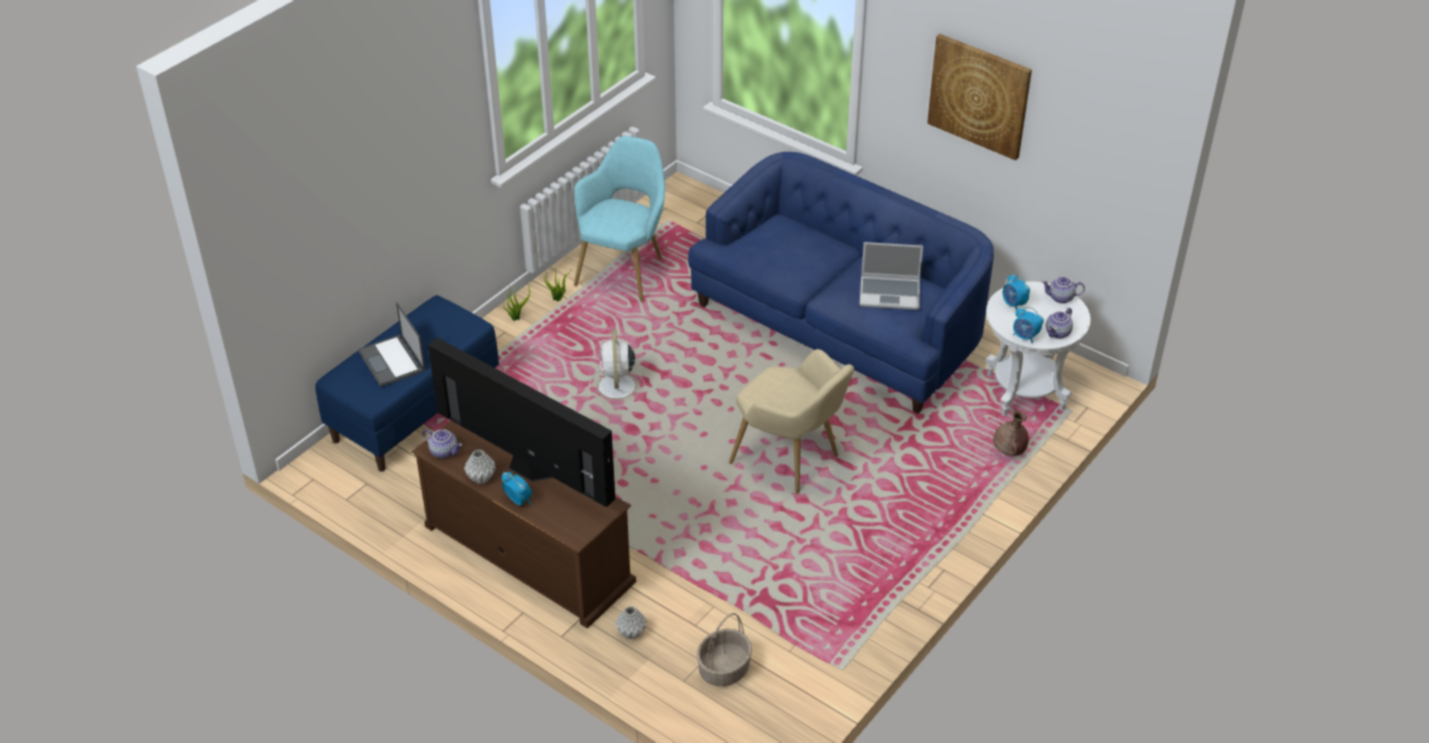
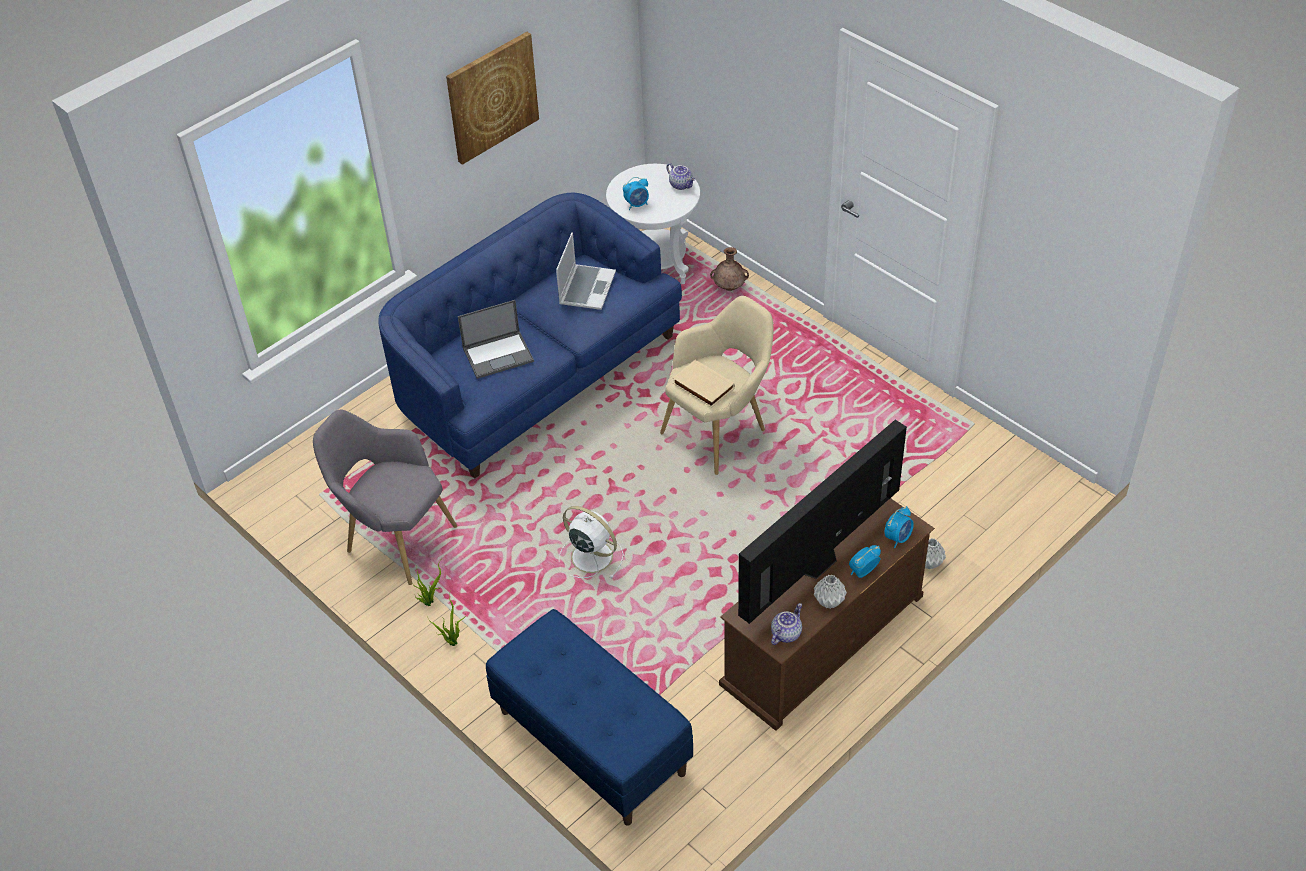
camera: 80 degrees left, 5 degrees up
laptop [358,302,426,387] -> laptop moved to [458,300,534,379]
turquoise armchair [574,136,665,302] -> grey armchair [313,409,457,585]
white fan [589,329,646,407] -> white fan turned 150 degrees counterclockwise [559,506,624,579]
basket [697,613,752,687] -> none
alarm clock [1013,307,1044,343] -> alarm clock moved to [885,506,914,548]
teapot [1042,277,1085,304] -> none
none -> beige book [673,360,735,408]

